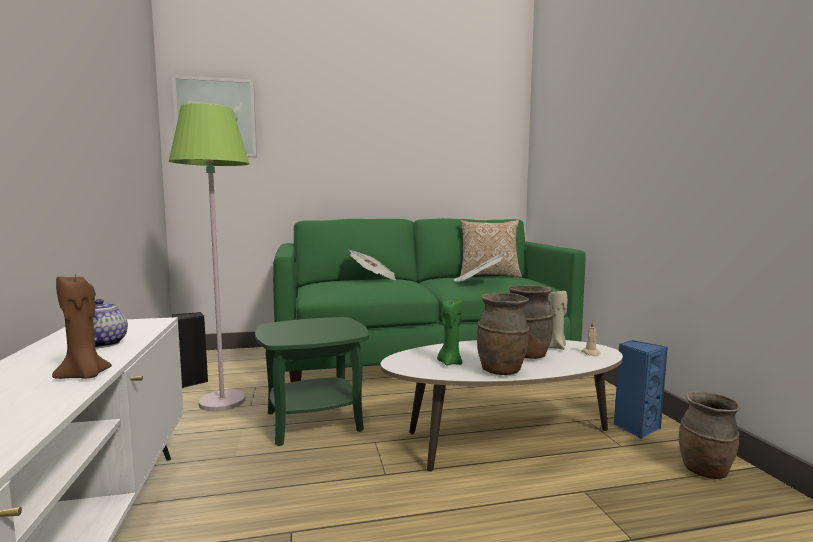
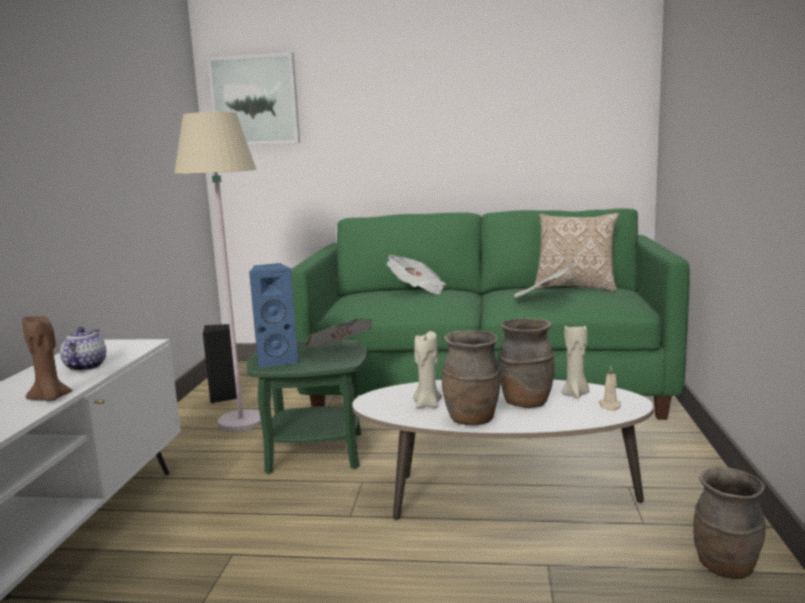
camera: 20 degrees right, 5 degrees up
green floor lamp [169,103,249,411] -> beige floor lamp [174,112,261,431]
green candle [437,297,462,366] -> beige candle [413,331,442,408]
blue speaker [614,340,668,439] -> blue speaker moved to [249,263,299,368]
none -> newspaper [304,318,373,348]

